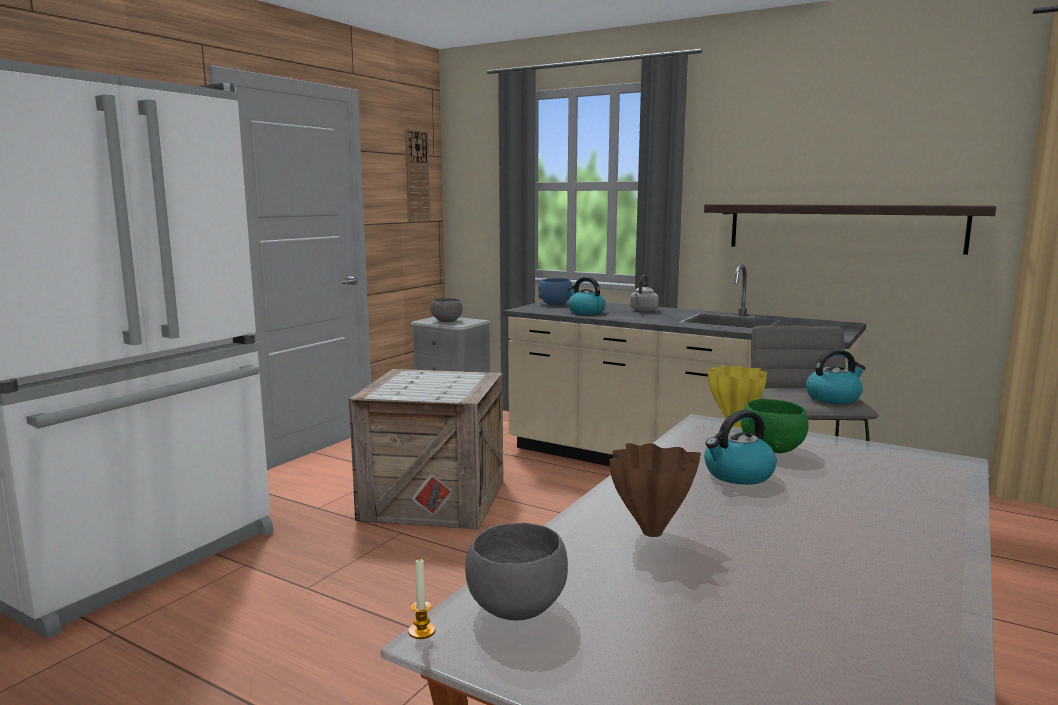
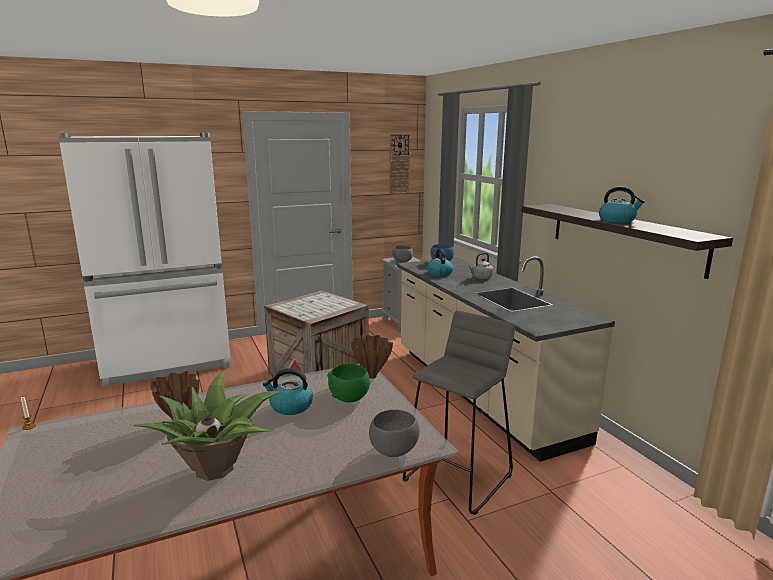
camera: 35 degrees right, 5 degrees up
grey bowl [465,523,568,621] -> grey bowl moved to [369,409,420,457]
yellow vase [708,365,767,427] -> brown vase [351,335,393,379]
kettle [806,349,866,404] -> kettle moved to [599,186,644,223]
none -> potted plant [134,371,280,481]

